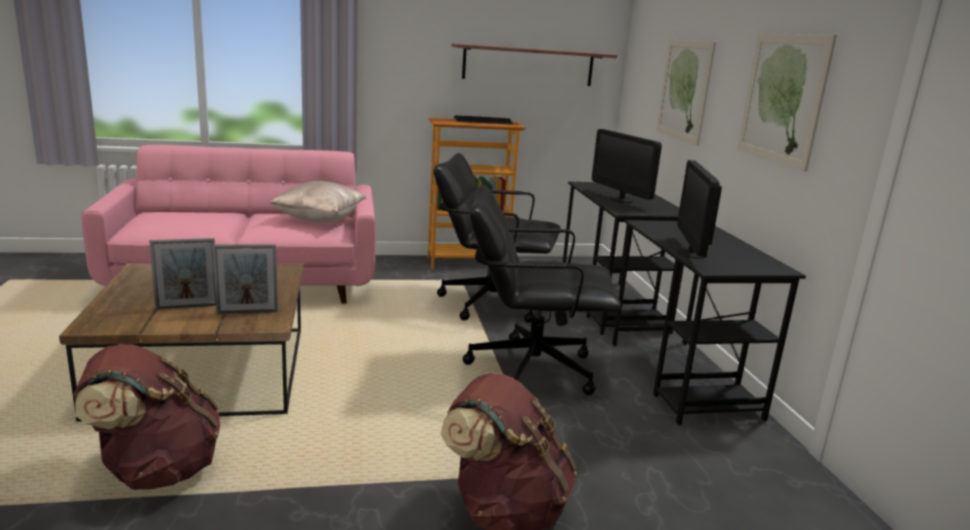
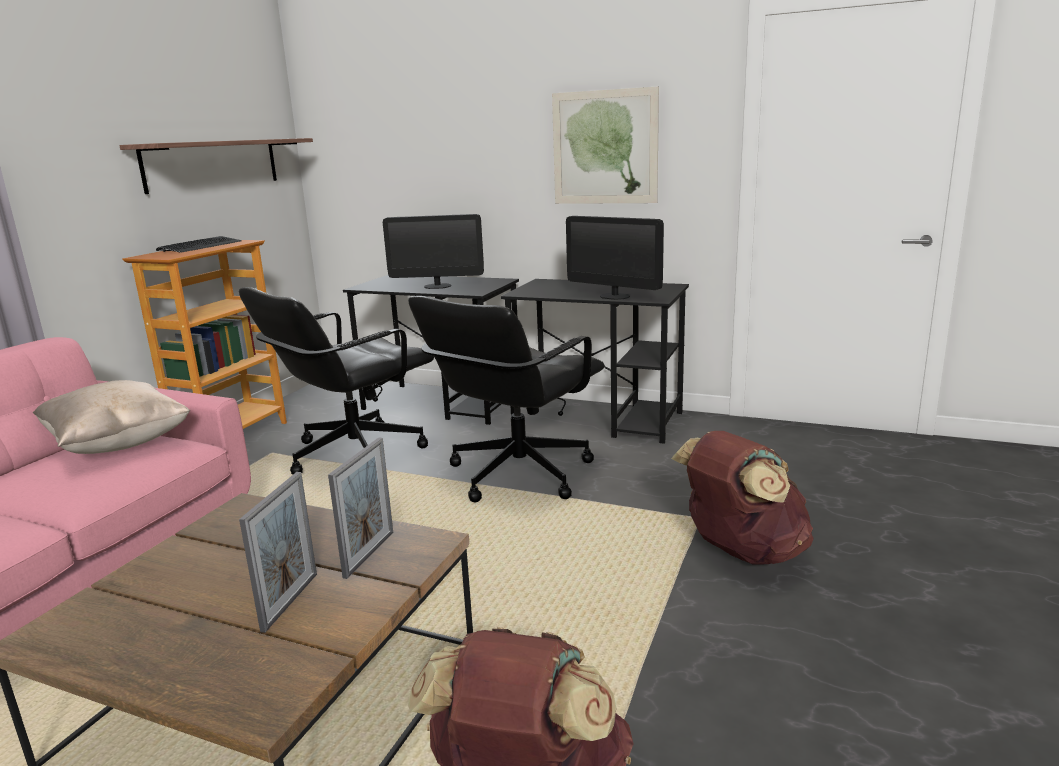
camera: 55 degrees left, 0 degrees up
picture [656,40,716,146] -> none

